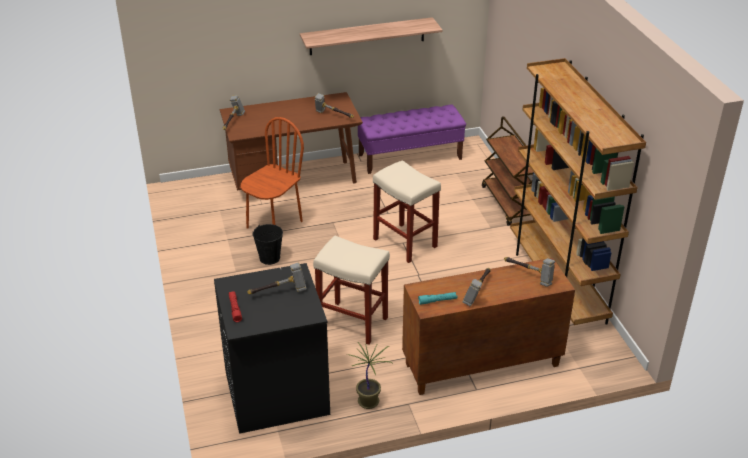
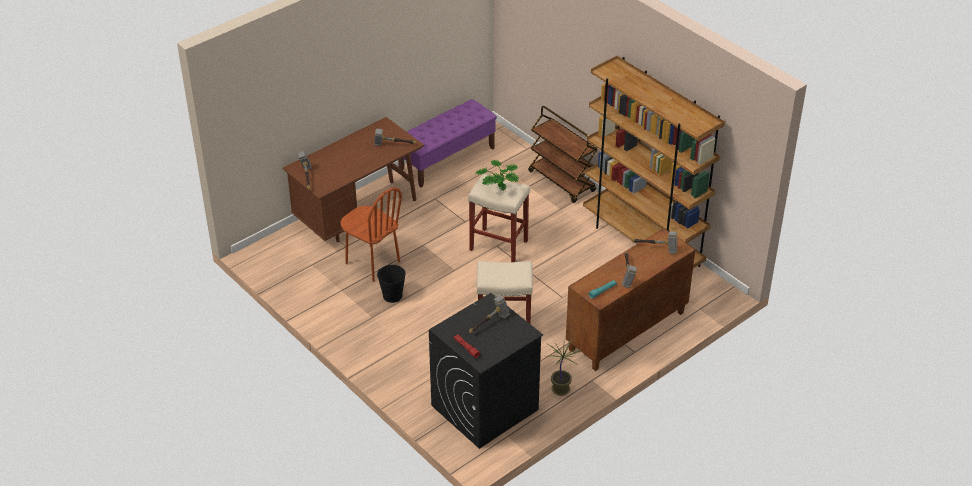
camera: 25 degrees left, 5 degrees up
brown chair [241,117,304,229] -> brown chair turned 120 degrees clockwise [340,188,402,282]
shelf [300,17,443,55] -> none
none -> potted plant [475,160,519,191]

